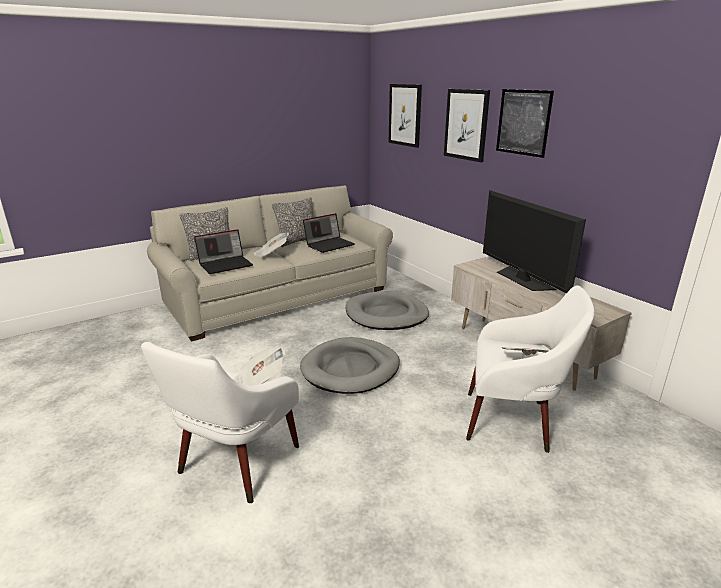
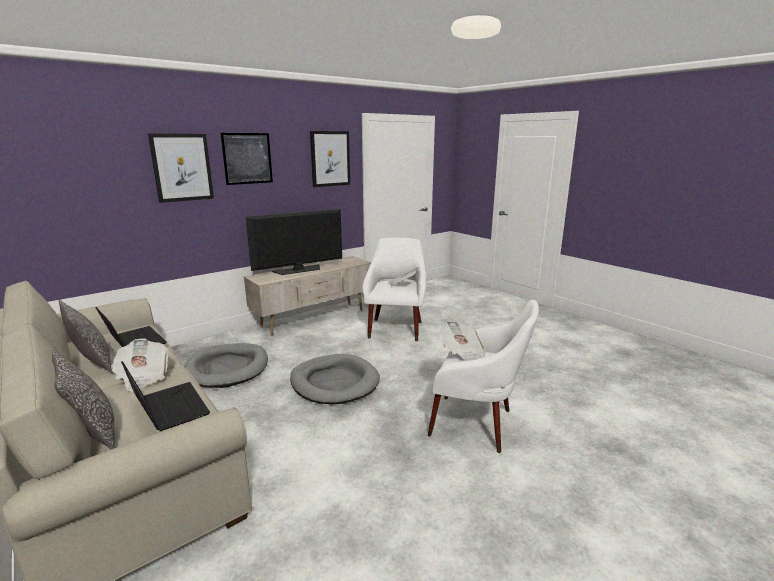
camera: 95 degrees left, 5 degrees down
picture [389,84,422,148] -> picture moved to [310,131,350,187]

